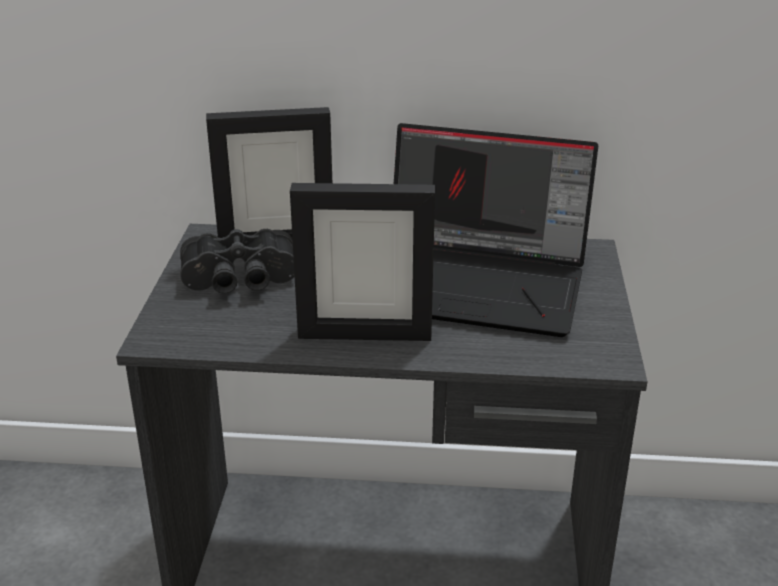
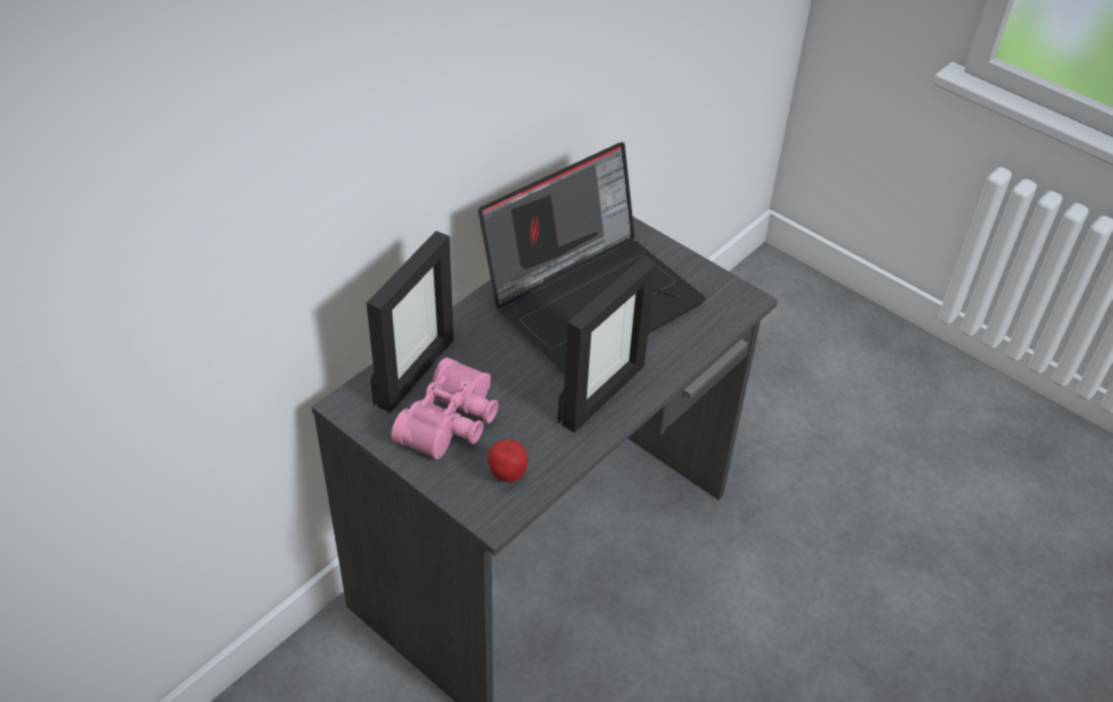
camera: 55 degrees left, 15 degrees up
black binoculars [180,229,295,294] -> pink binoculars [391,357,498,459]
none -> apple [487,439,528,482]

